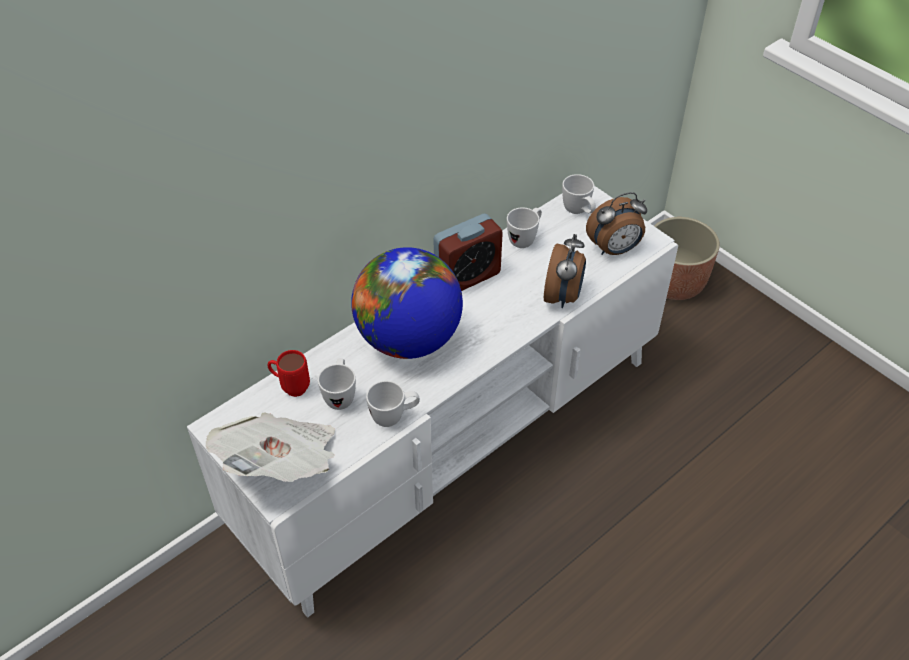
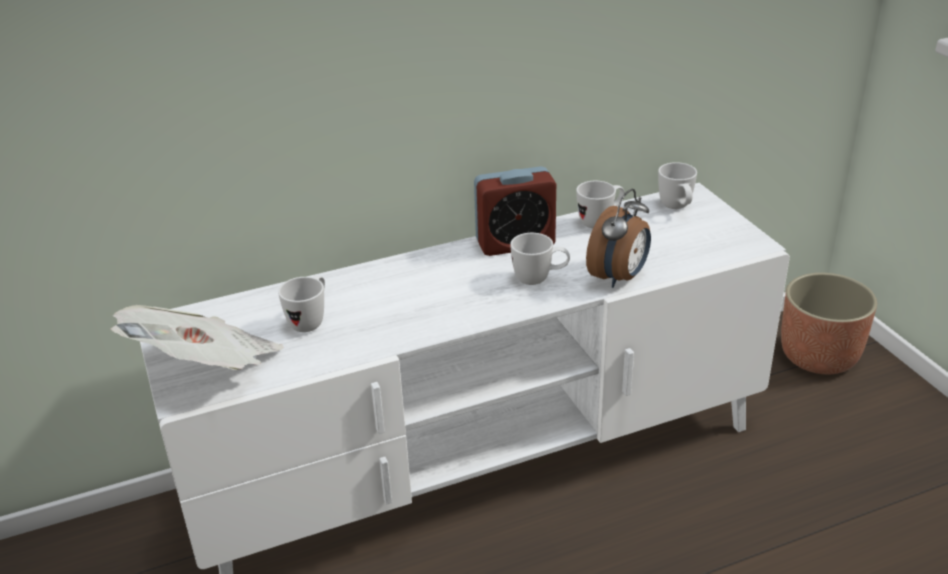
camera: 20 degrees right, 15 degrees down
red mug [268,350,310,397] -> none
globe [351,247,463,359] -> none
white mug [366,381,420,427] -> white mug moved to [510,233,570,285]
alarm clock [586,192,647,255] -> none

